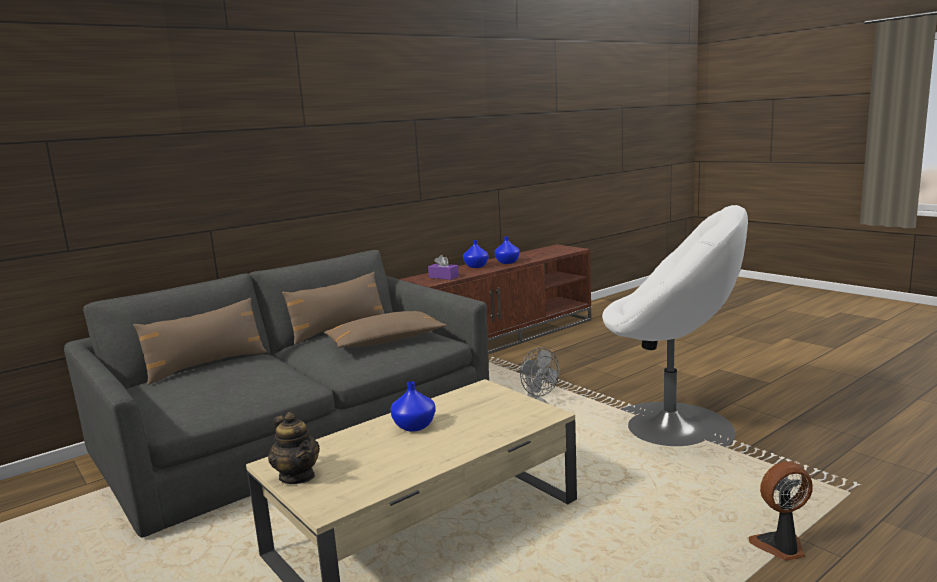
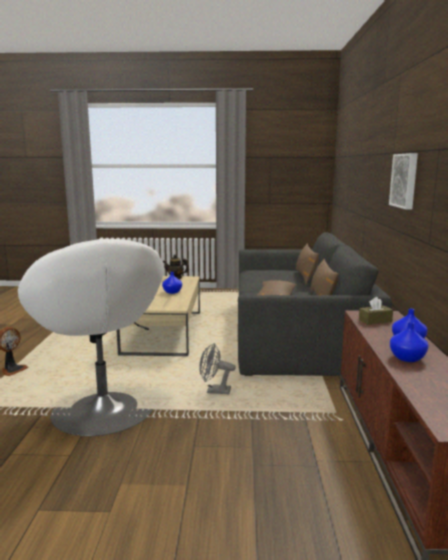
camera: 130 degrees right, 0 degrees up
purple tissue box [428,255,459,280] -> brown tissue box [359,297,393,325]
white armchair [602,205,748,447] -> white armchair turned 90 degrees counterclockwise [18,239,164,436]
none -> picture [389,153,418,210]

